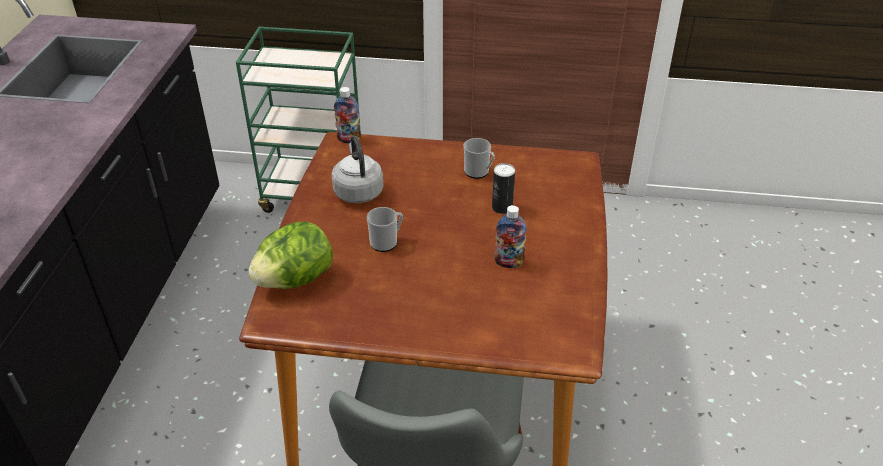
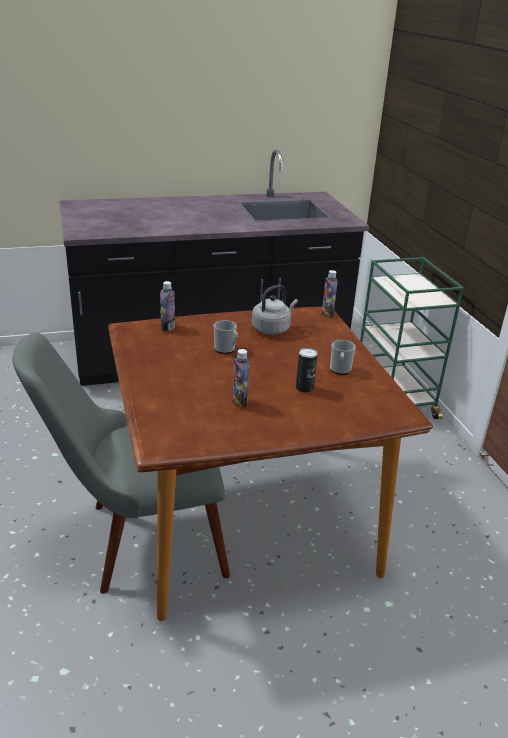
camera: 65 degrees right, 10 degrees down
lettuce [248,222,333,289] -> bottle [160,281,175,332]

